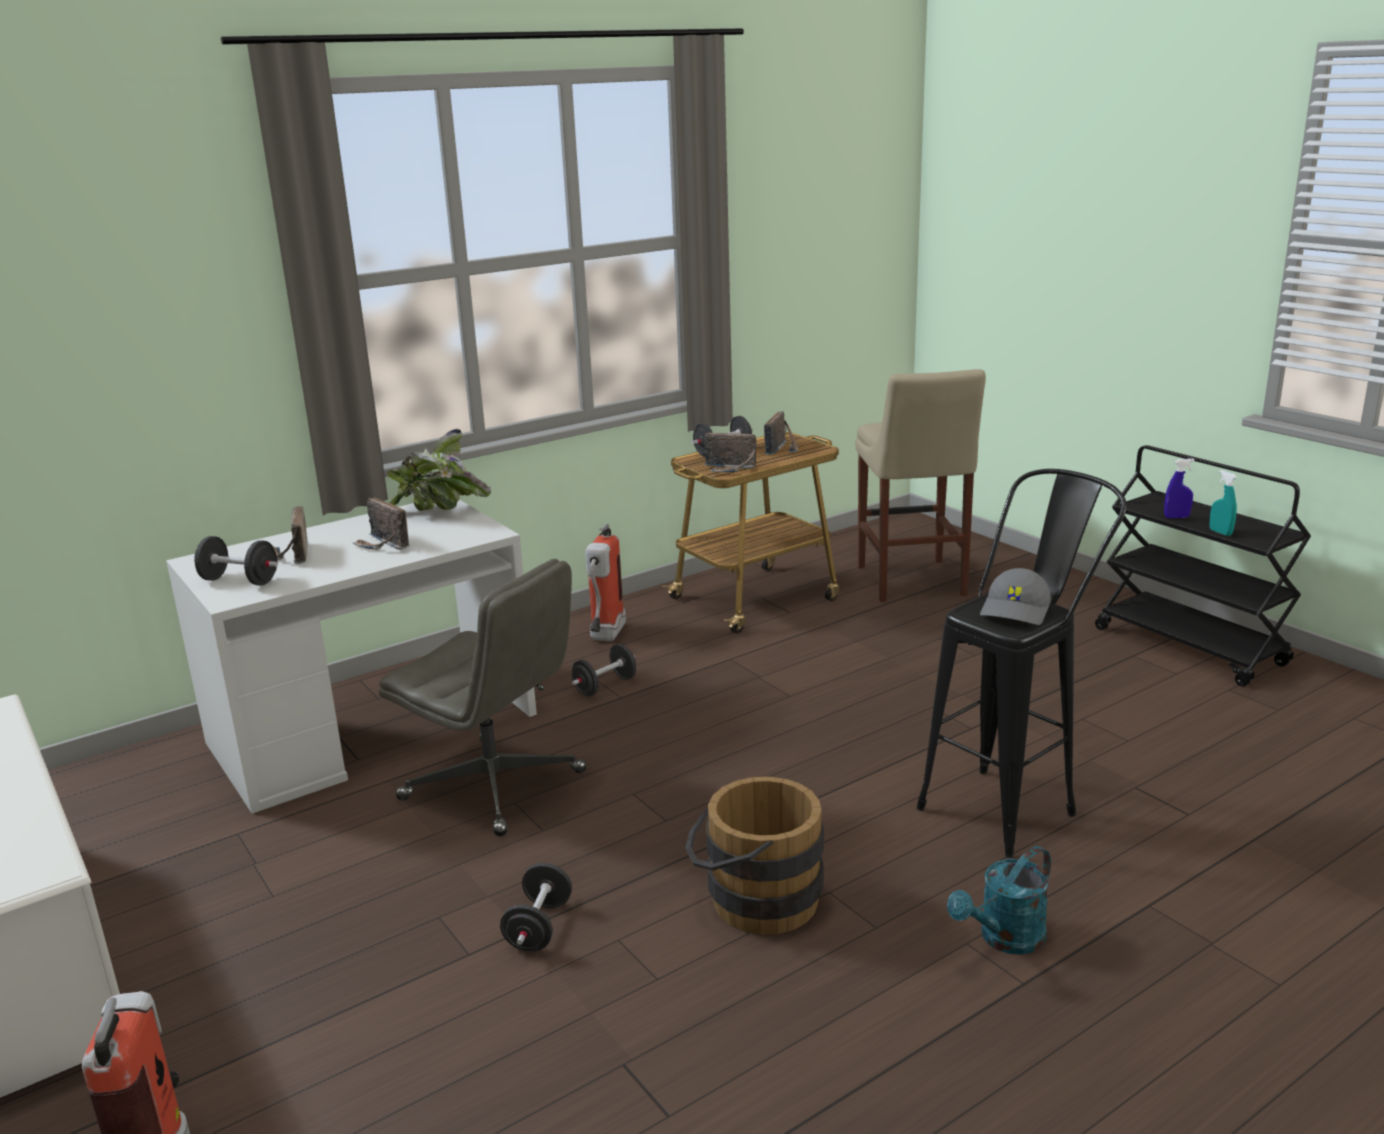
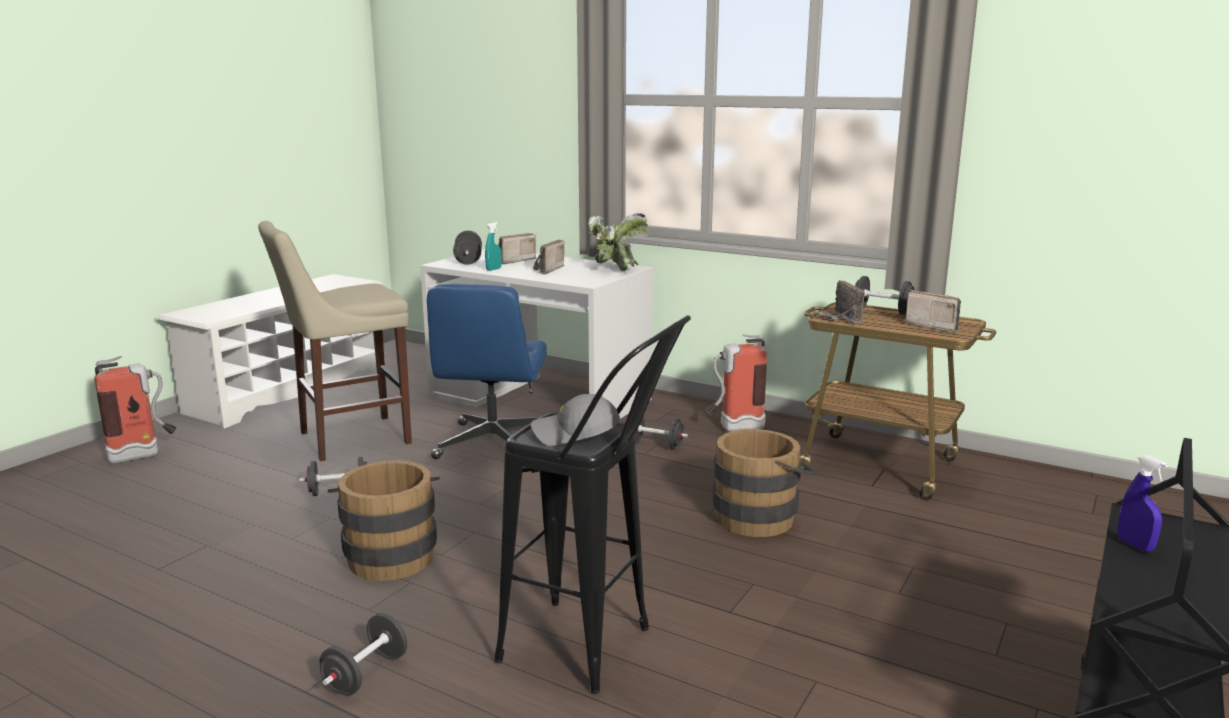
camera: 65 degrees right, 5 degrees down
grey office chair [379,559,587,836] -> blue office chair [427,284,547,459]
radio [764,411,798,455] -> radio turned 135 degrees counterclockwise [905,290,961,332]
beige stool [855,369,986,602] -> beige stool moved to [258,221,412,461]
turquoise watering can [947,846,1051,955] -> black dumbbell [320,613,407,696]
turquoise spray bottle [1209,470,1237,536] -> turquoise spray bottle moved to [485,222,502,271]
none -> brown bucket [713,429,817,537]

